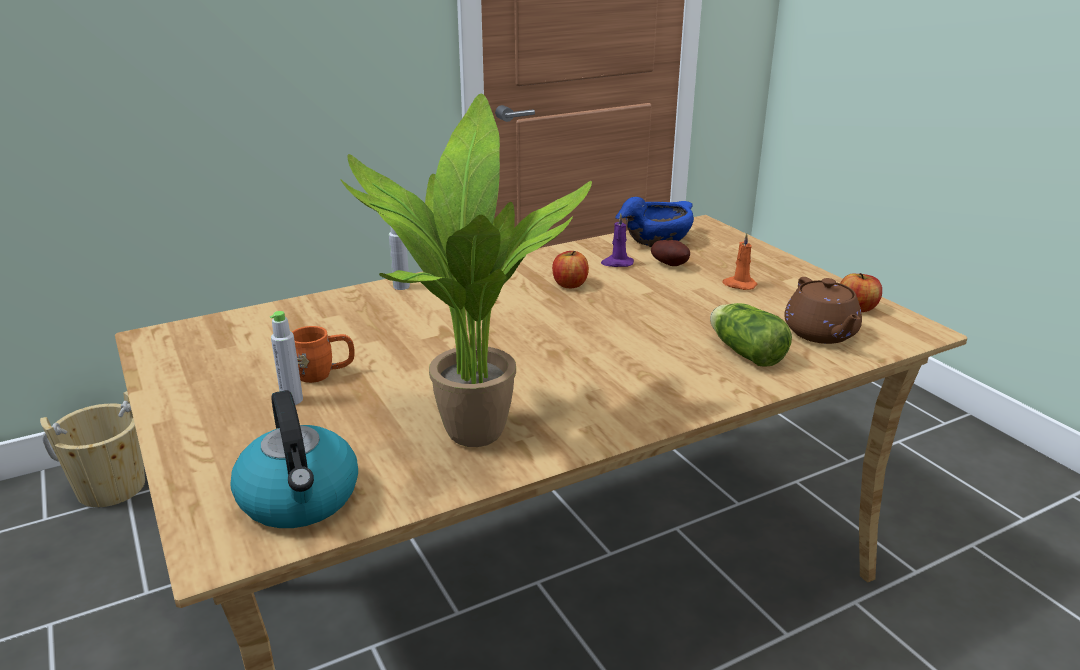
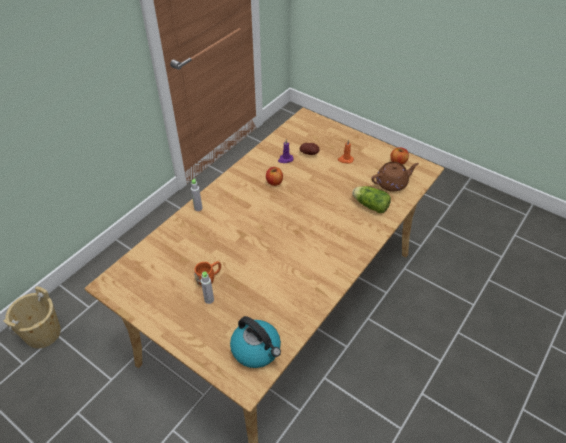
camera: 25 degrees left, 20 degrees up
potted plant [340,94,592,447] -> none
blue bowl [615,197,694,247] -> none
brown teapot [784,277,862,344] -> brown teapot turned 75 degrees counterclockwise [371,162,419,192]

